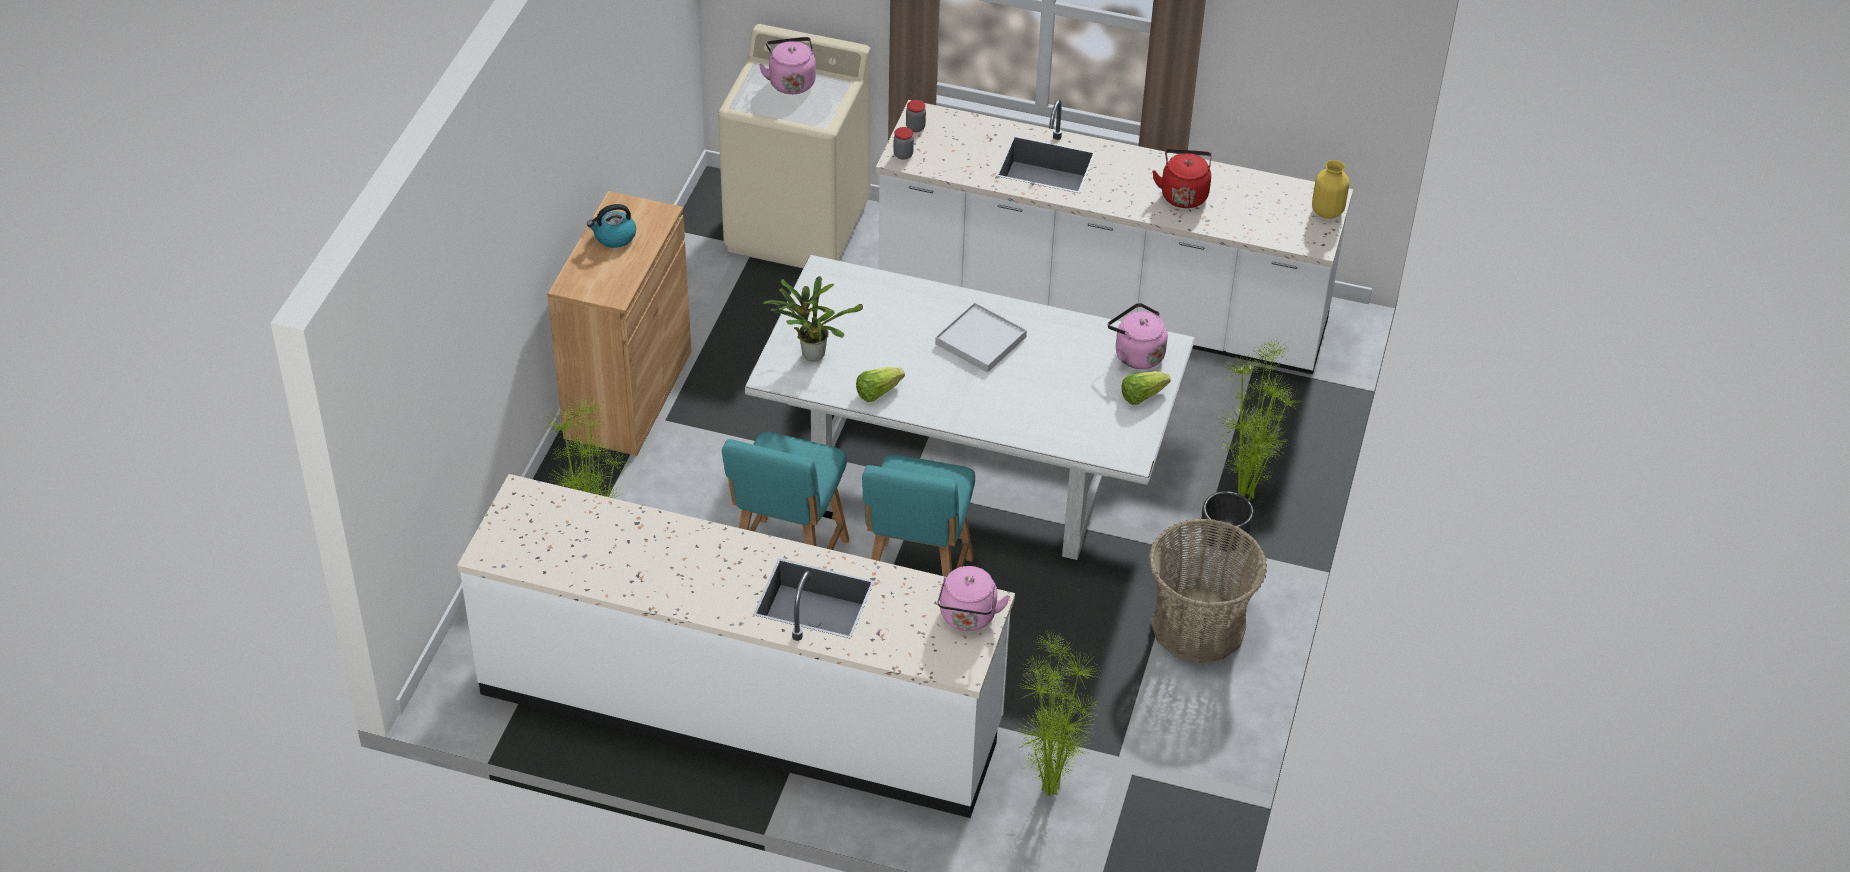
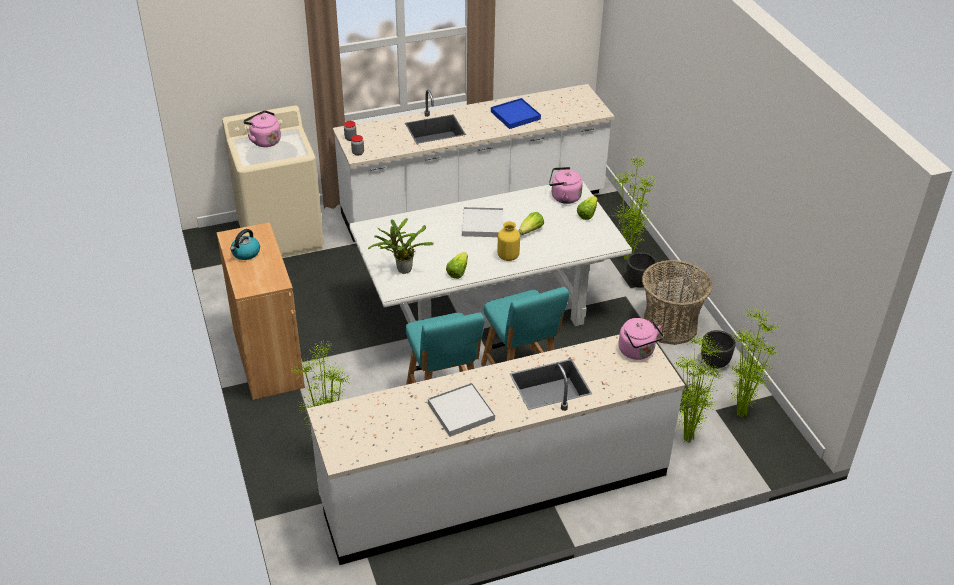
camera: 35 degrees left, 5 degrees down
red kettle [1152,149,1212,208] -> blue tray [491,98,541,129]
yellow vase [1312,160,1349,219] -> yellow vase moved to [498,221,520,261]
none -> white tray [428,383,495,437]
none -> lettuce [518,212,544,235]
none -> black planter [701,330,736,369]
none -> potted plant [730,308,781,418]

